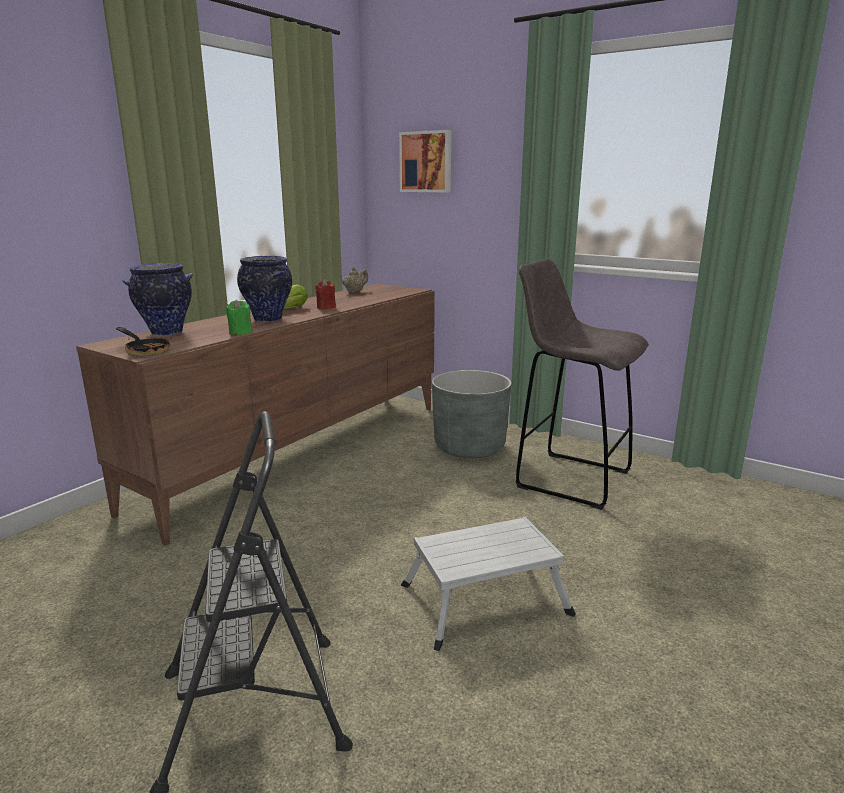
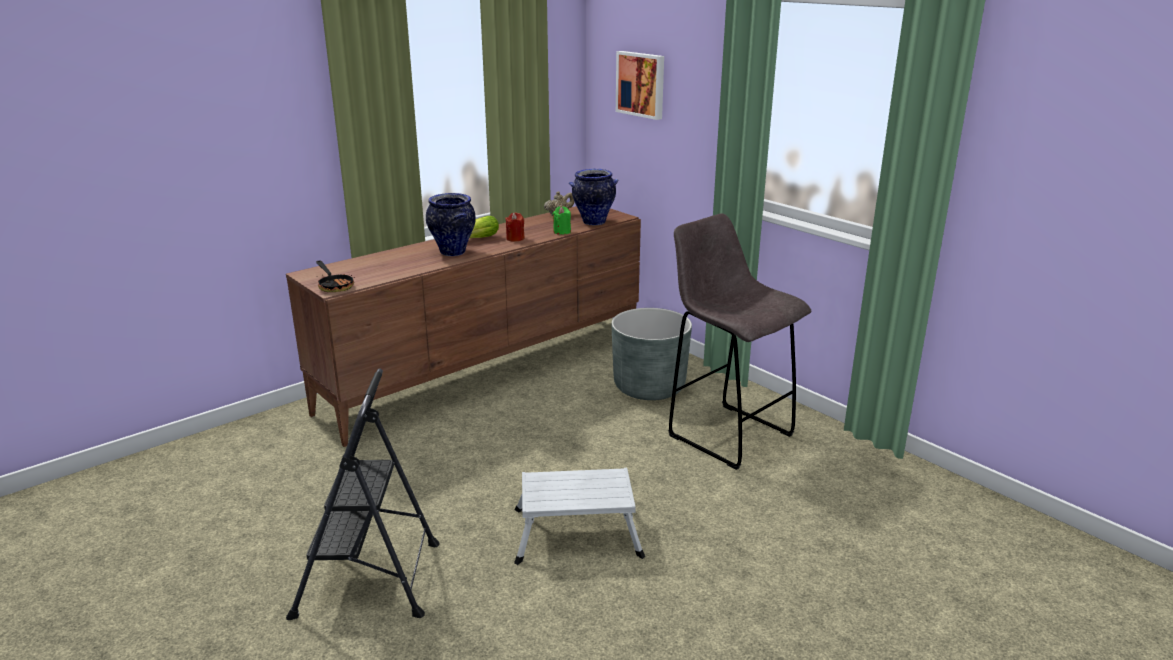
camera: 15 degrees right, 5 degrees up
vase [122,263,193,336] -> vase moved to [569,169,618,225]
green candle [226,300,252,336] -> green candle moved to [552,206,571,235]

